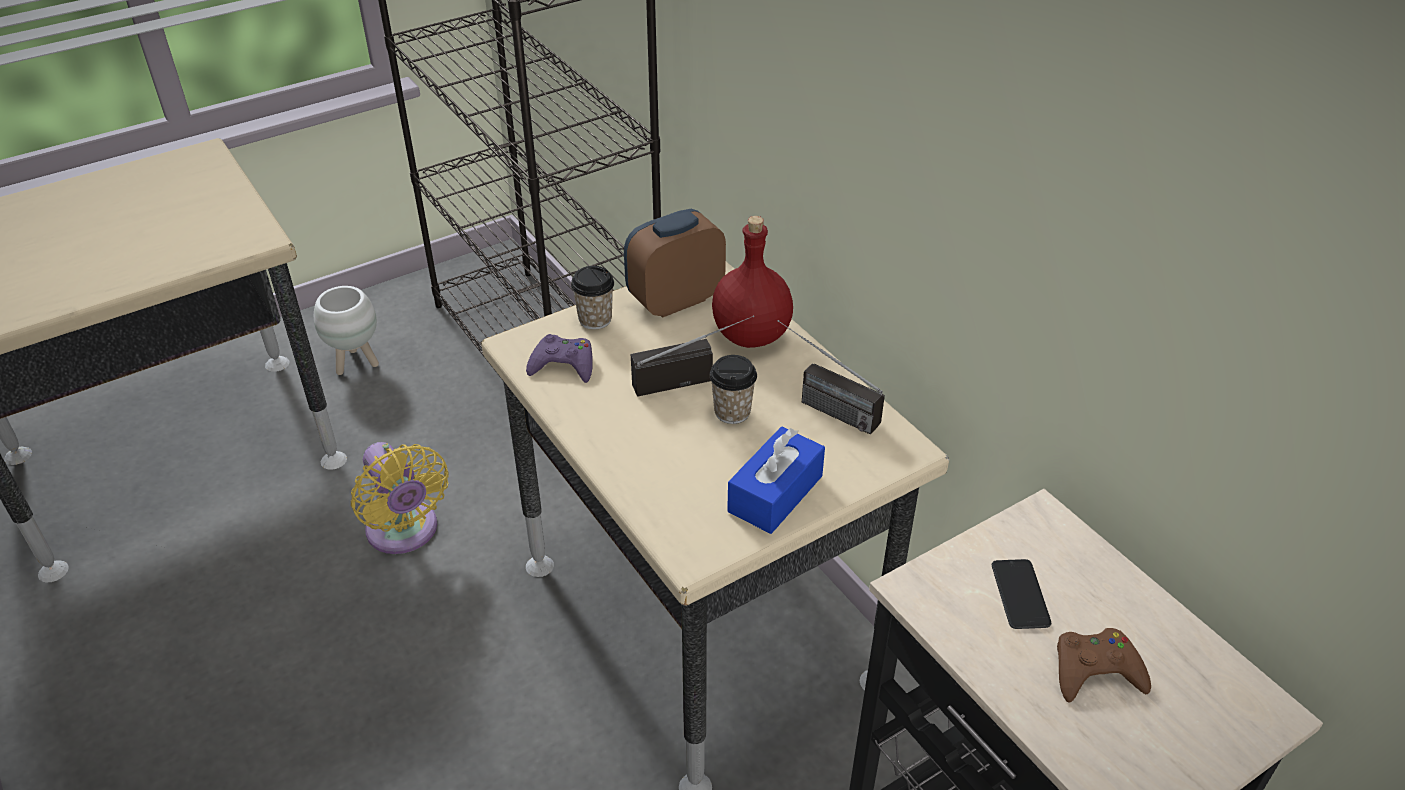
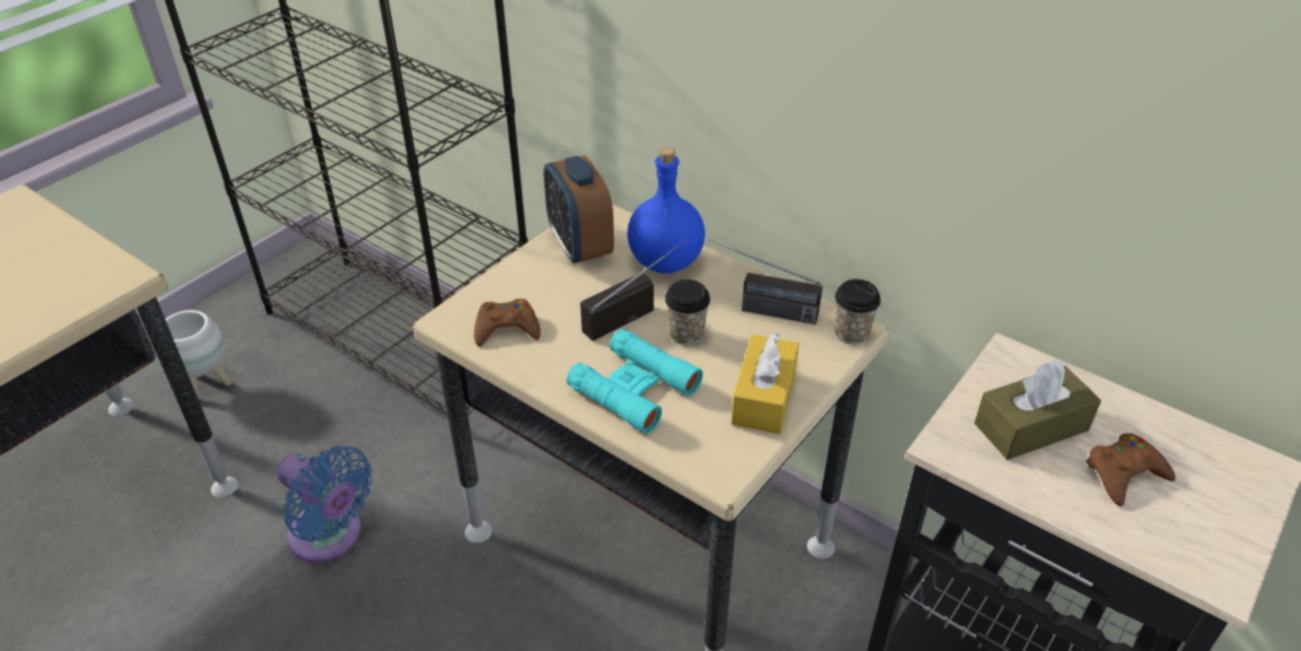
camera: 20 degrees left, 0 degrees up
yellow fan [351,442,449,554] -> blue fan [277,446,373,562]
purple game controller [526,334,593,383] -> brown game controller [474,299,541,347]
cup [571,266,614,330] -> cup moved to [834,279,881,345]
alarm clock [624,209,726,318] -> alarm clock turned 60 degrees counterclockwise [543,155,614,264]
red bottle [712,216,793,348] -> blue bottle [627,147,705,273]
blue tissue box [727,427,825,534] -> yellow tissue box [731,333,799,434]
phone [992,559,1051,629] -> brown tissue box [974,360,1101,460]
none -> turquoise binoculars [566,329,703,434]

